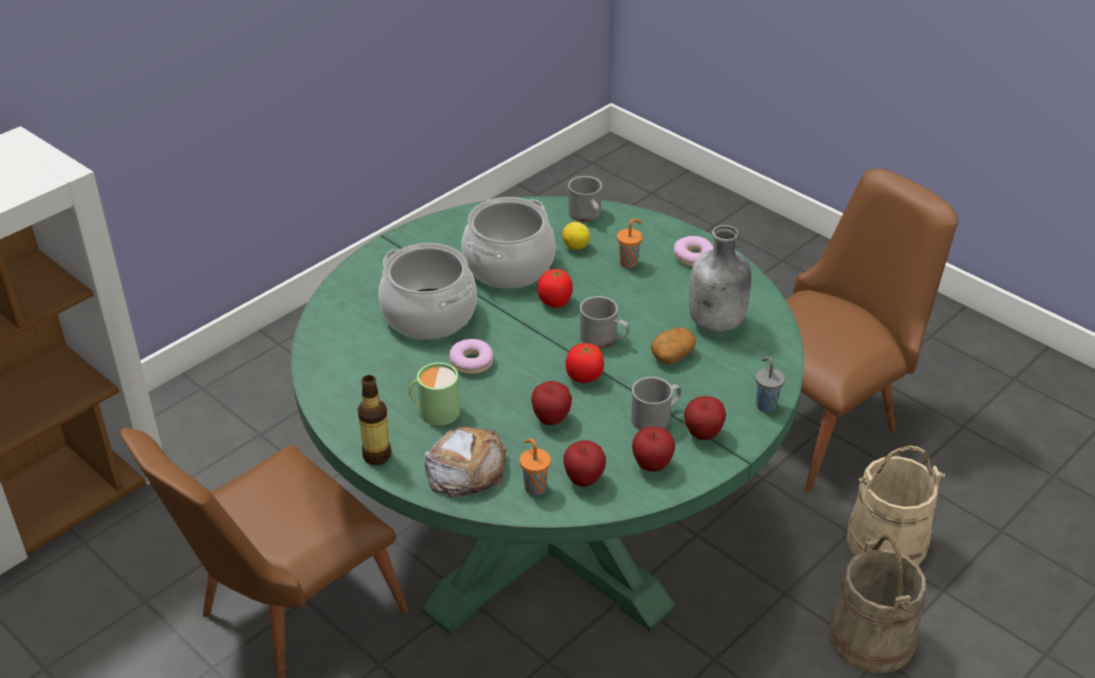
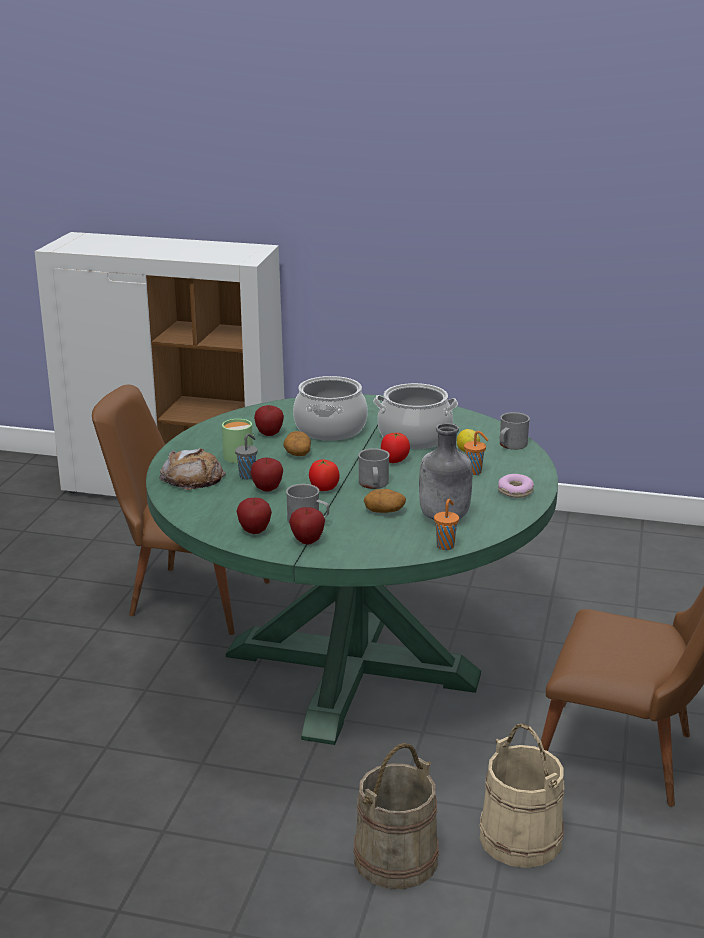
camera: 60 degrees right, 15 degrees down
bottle [358,375,391,465] -> none
donut [449,339,493,374] -> potato [283,431,311,456]
orange cup [520,439,551,496] -> orange cup moved to [434,499,459,550]
apple [563,440,606,487] -> apple moved to [254,405,284,436]
grey cup [755,357,785,412] -> grey cup moved to [235,433,258,479]

